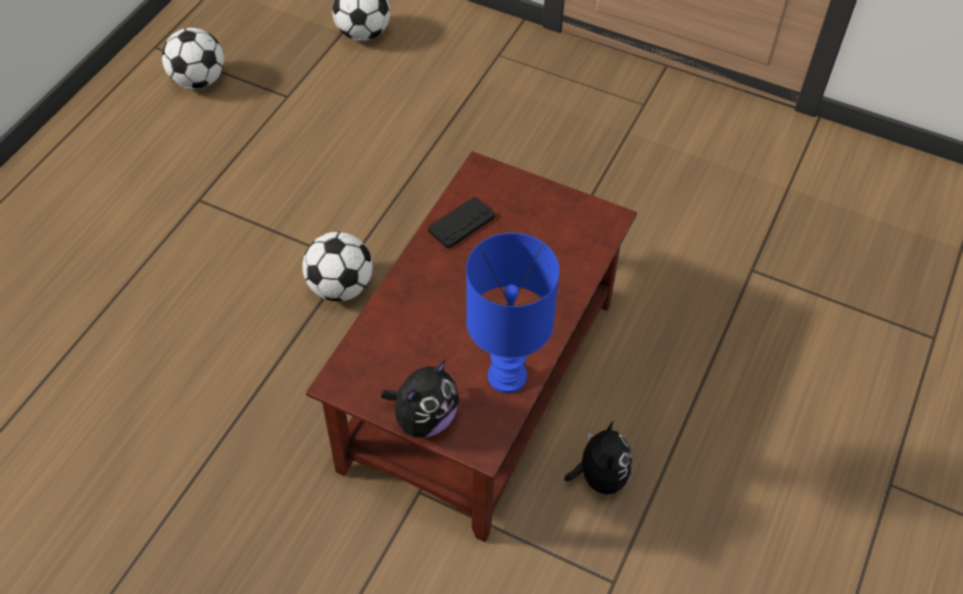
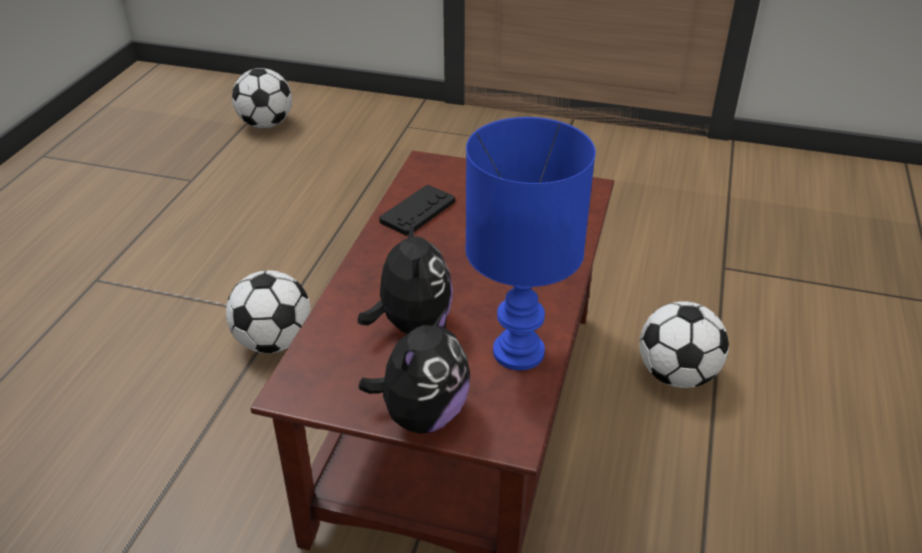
camera: 10 degrees left, 15 degrees down
football [162,28,224,89] -> football moved to [639,301,729,388]
plush toy [564,420,633,494] -> plush toy moved to [358,218,453,334]

